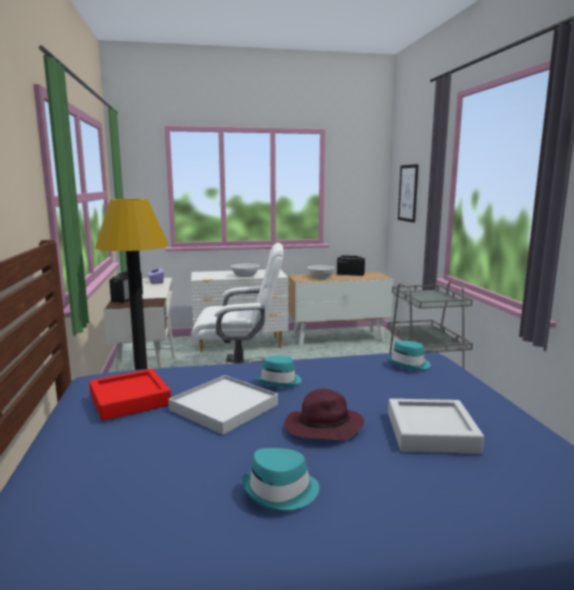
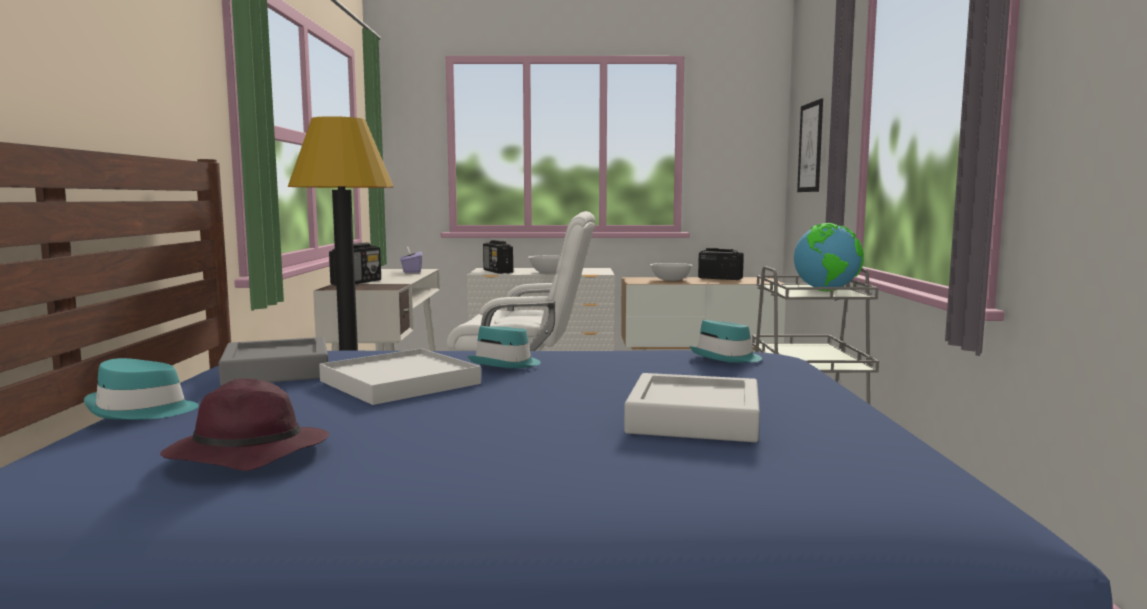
camera: 10 degrees right, 5 degrees down
red tray [89,369,171,421] -> grey tray [219,337,328,386]
turquoise hat [242,448,319,510] -> turquoise hat moved to [84,358,199,420]
purple hat [284,389,364,441] -> purple hat moved to [160,378,329,471]
none -> radio [483,240,513,274]
none -> globe [794,223,864,291]

